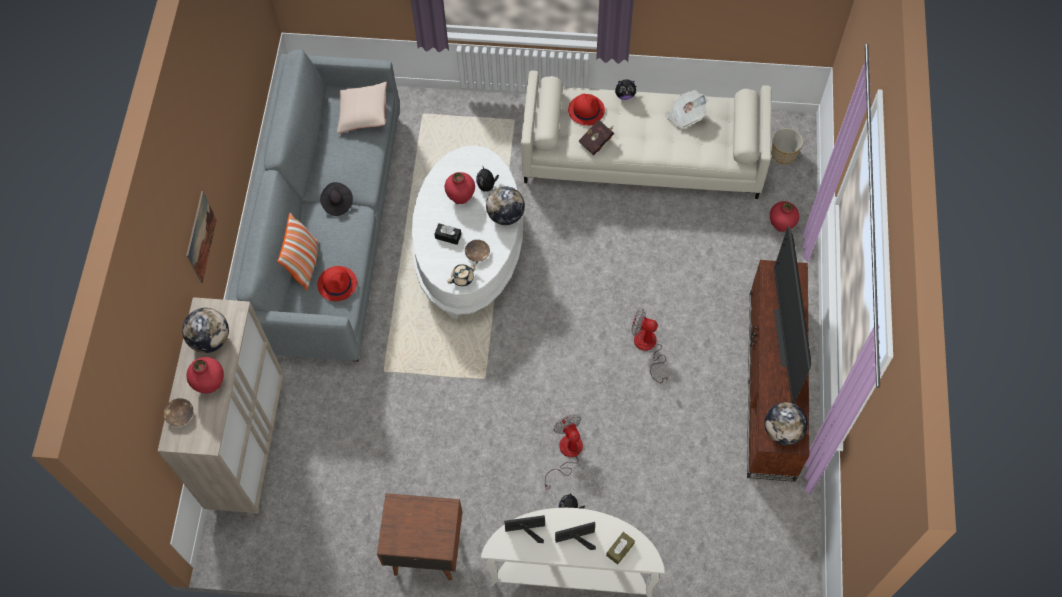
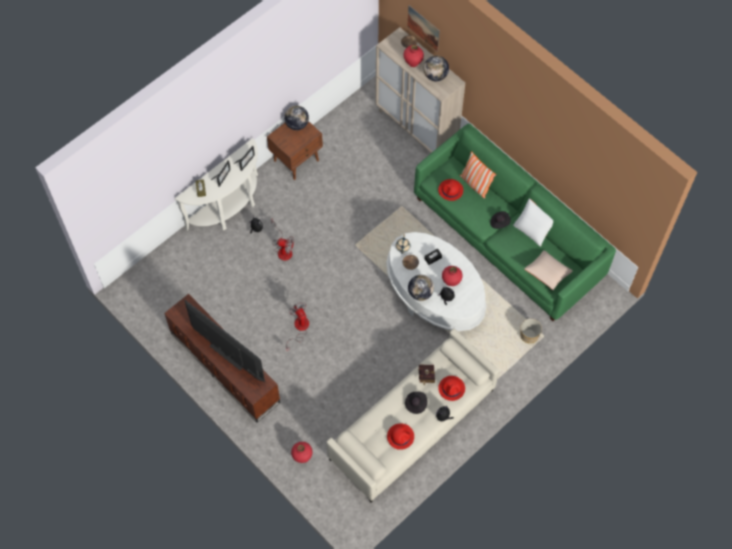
camera: 130 degrees right, 0 degrees up
picture [186,191,217,284] -> picture moved to [407,5,440,52]
grey sofa [227,49,400,362] -> green sofa [414,124,616,321]
fan [631,308,669,383] -> fan turned 90 degrees counterclockwise [286,302,309,351]
newspaper [665,90,708,129] -> red hat [387,424,414,450]
globe [765,402,808,445] -> globe moved to [284,106,309,130]
planter [771,128,803,164] -> planter moved to [520,319,542,343]
none -> black hat [405,391,427,414]
none -> white pillow [513,198,553,247]

